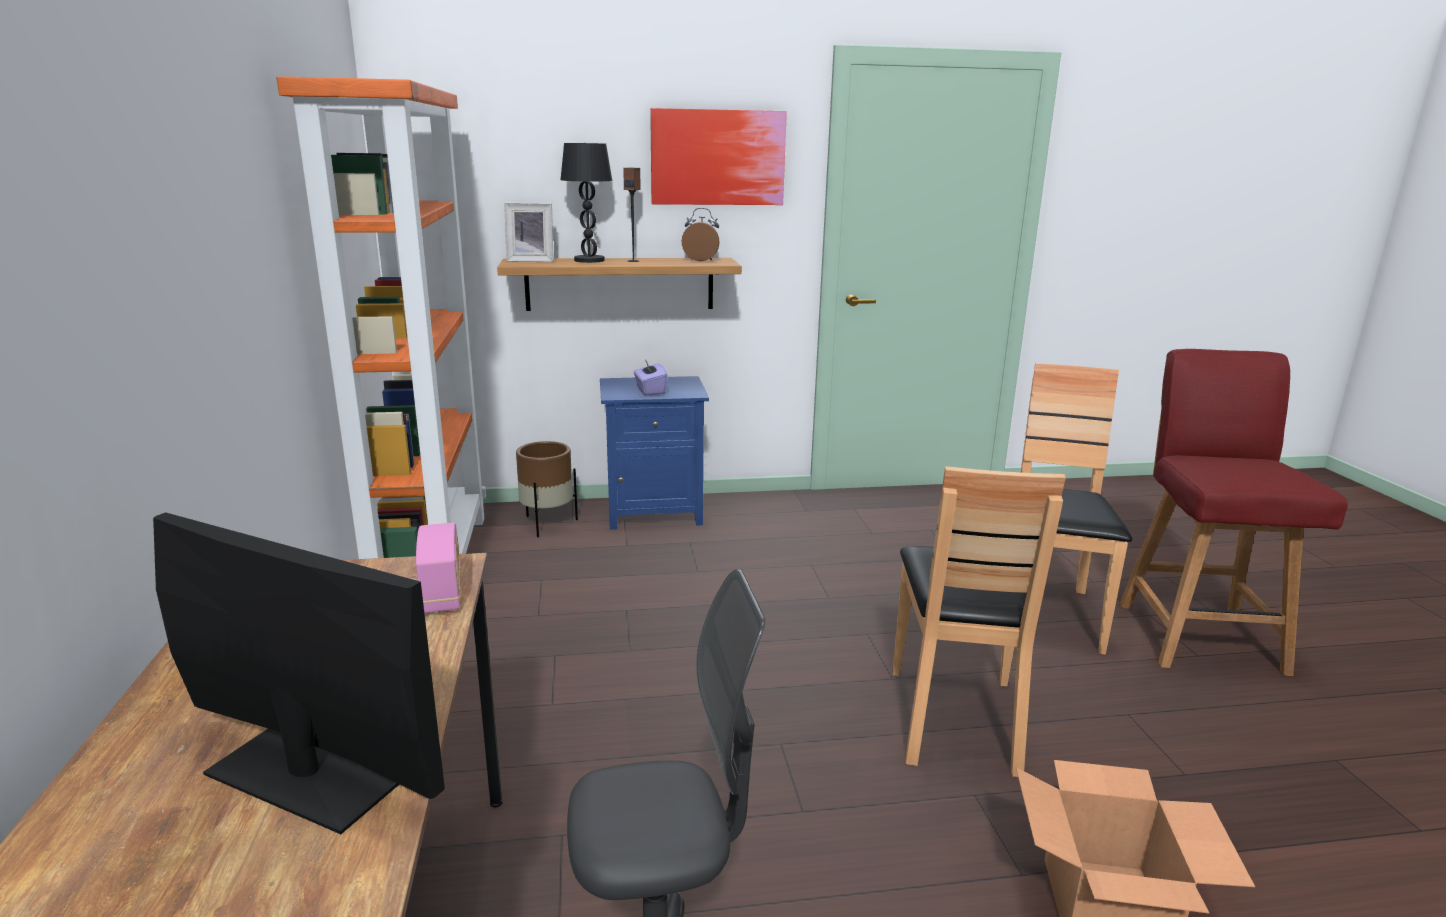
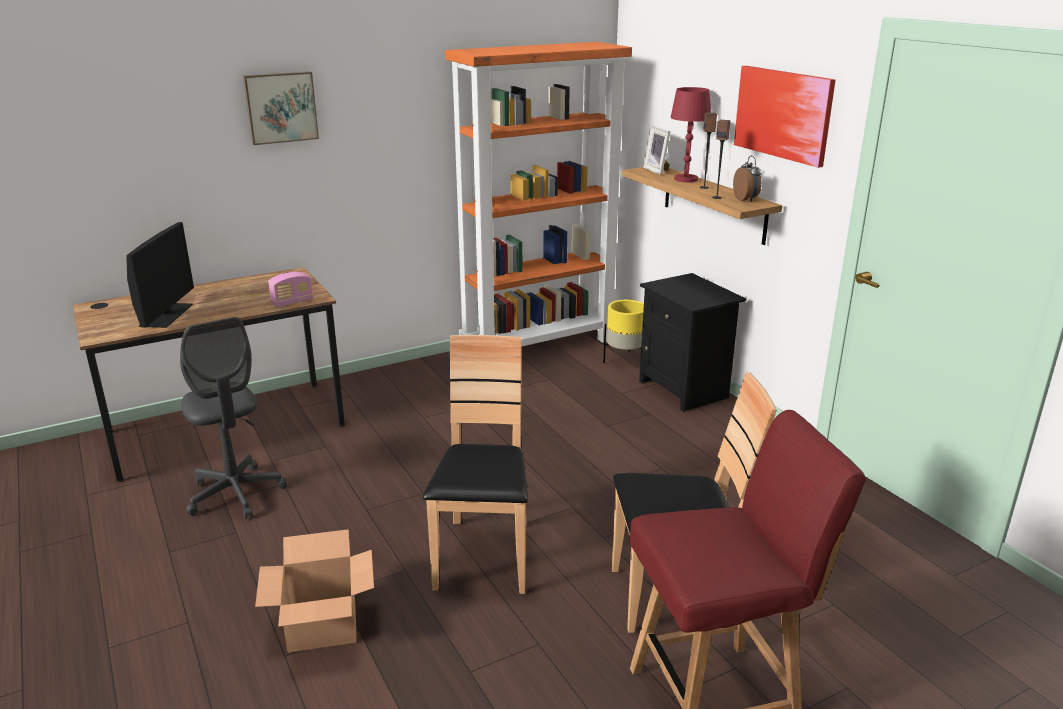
camera: 70 degrees right, 5 degrees up
brown planter [516,441,578,537] -> yellow planter [603,300,644,363]
black table lamp [561,143,612,263] -> red table lamp [670,87,711,183]
blue nightstand [600,376,709,530] -> black nightstand [639,273,746,412]
purple tissue box [634,359,668,396] -> none
brown chair [893,466,1066,777] -> brown chair turned 105 degrees clockwise [423,335,528,594]
none -> picture [242,71,319,145]
none -> speaker [712,120,731,199]

